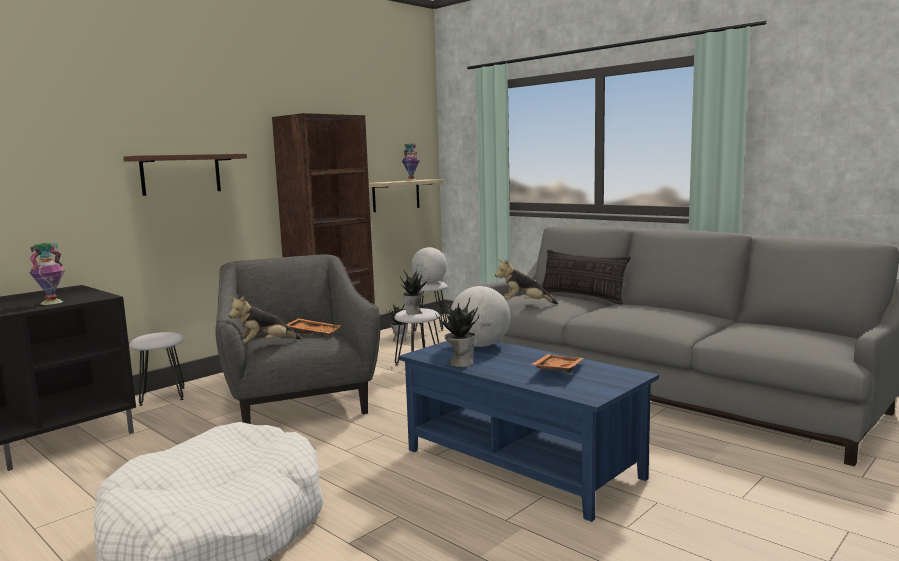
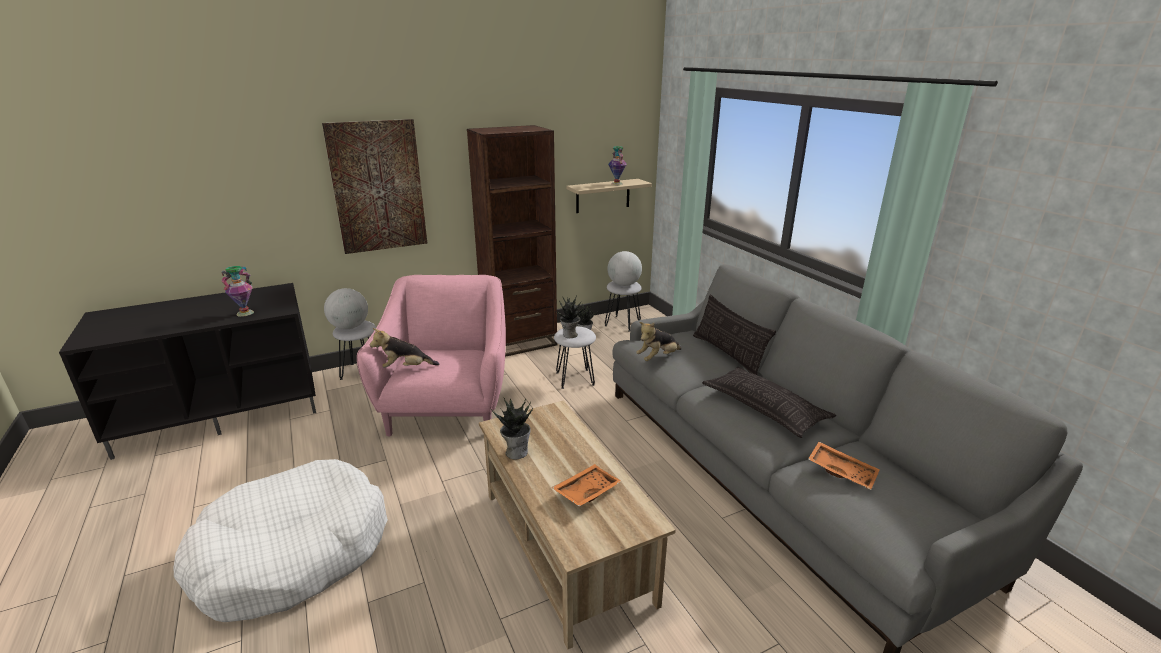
camera: 20 degrees right, 15 degrees up
brown shelf [123,154,247,196] -> picture [322,119,427,254]
grey armchair [215,254,380,424] -> pink armchair [357,275,506,436]
orange tray [286,318,341,335] -> orange tray moved to [808,442,880,490]
blue coffee table [398,341,659,522] -> beige coffee table [479,400,676,649]
globe [451,286,510,347] -> globe moved to [324,288,368,329]
plush toy [495,259,558,304] -> plush toy turned 60 degrees counterclockwise [636,322,681,361]
none -> pillow [702,367,836,438]

